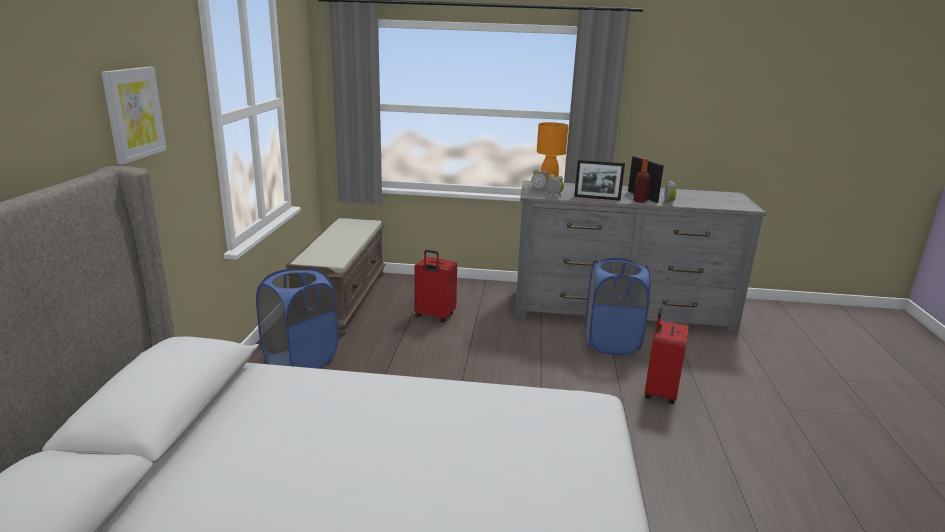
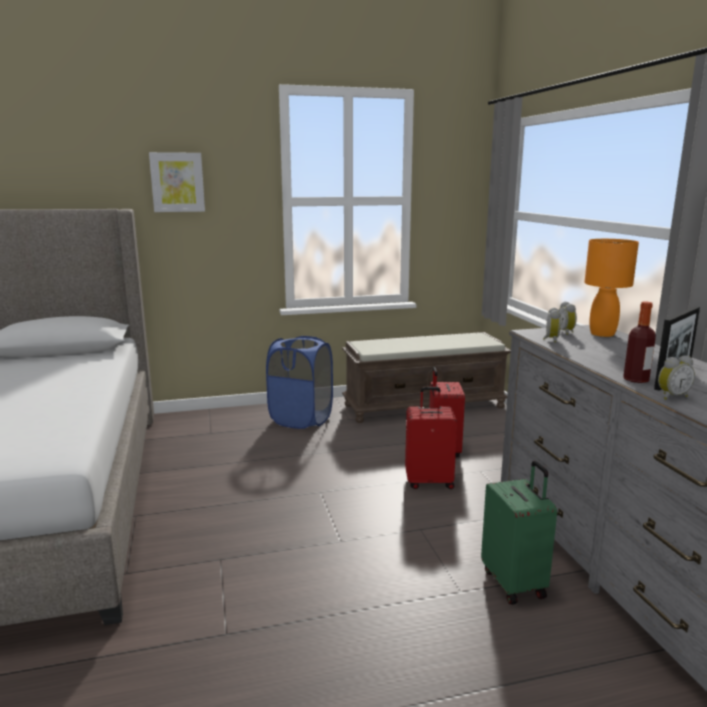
camera: 70 degrees right, 5 degrees down
picture frame [574,160,625,201] -> none
blue laundry basket [585,258,651,355] -> green suitcase [481,461,557,605]
red suitcase [644,307,689,404] -> red suitcase moved to [405,387,457,489]

